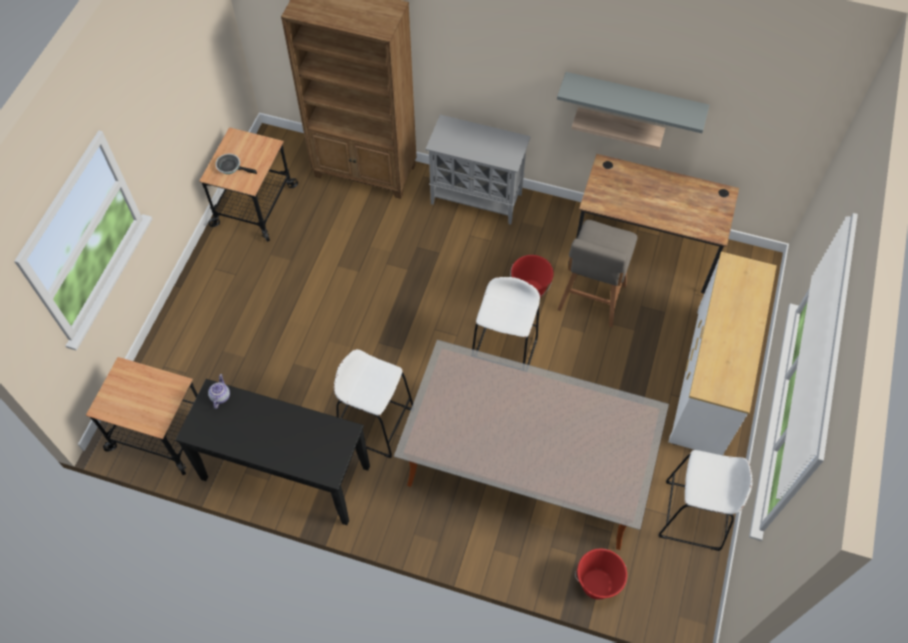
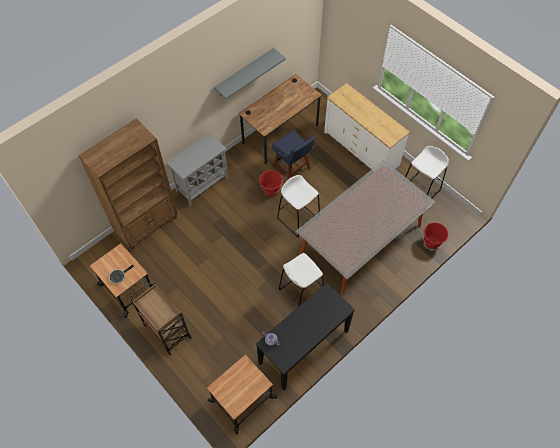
camera: 60 degrees left, 0 degrees up
grey stool [557,220,637,327] -> blue chair [272,130,316,179]
shelf [571,107,665,150] -> none
none -> brown cart [131,282,192,355]

